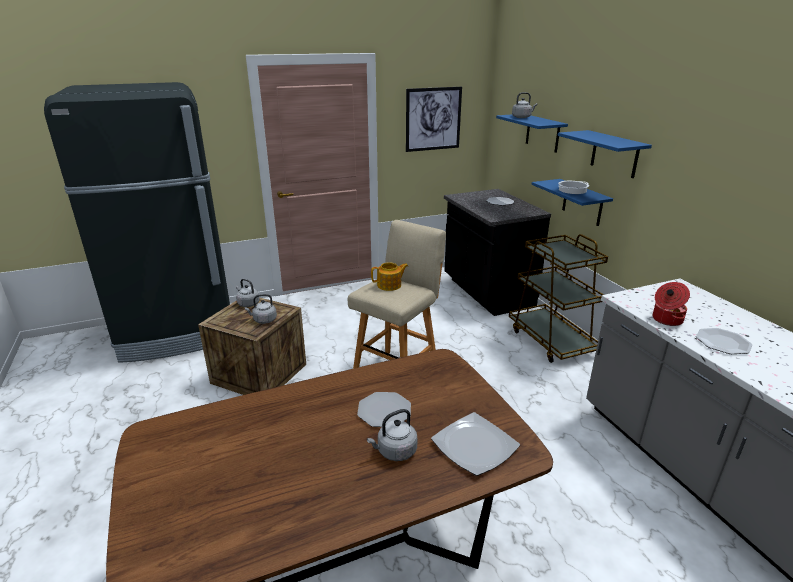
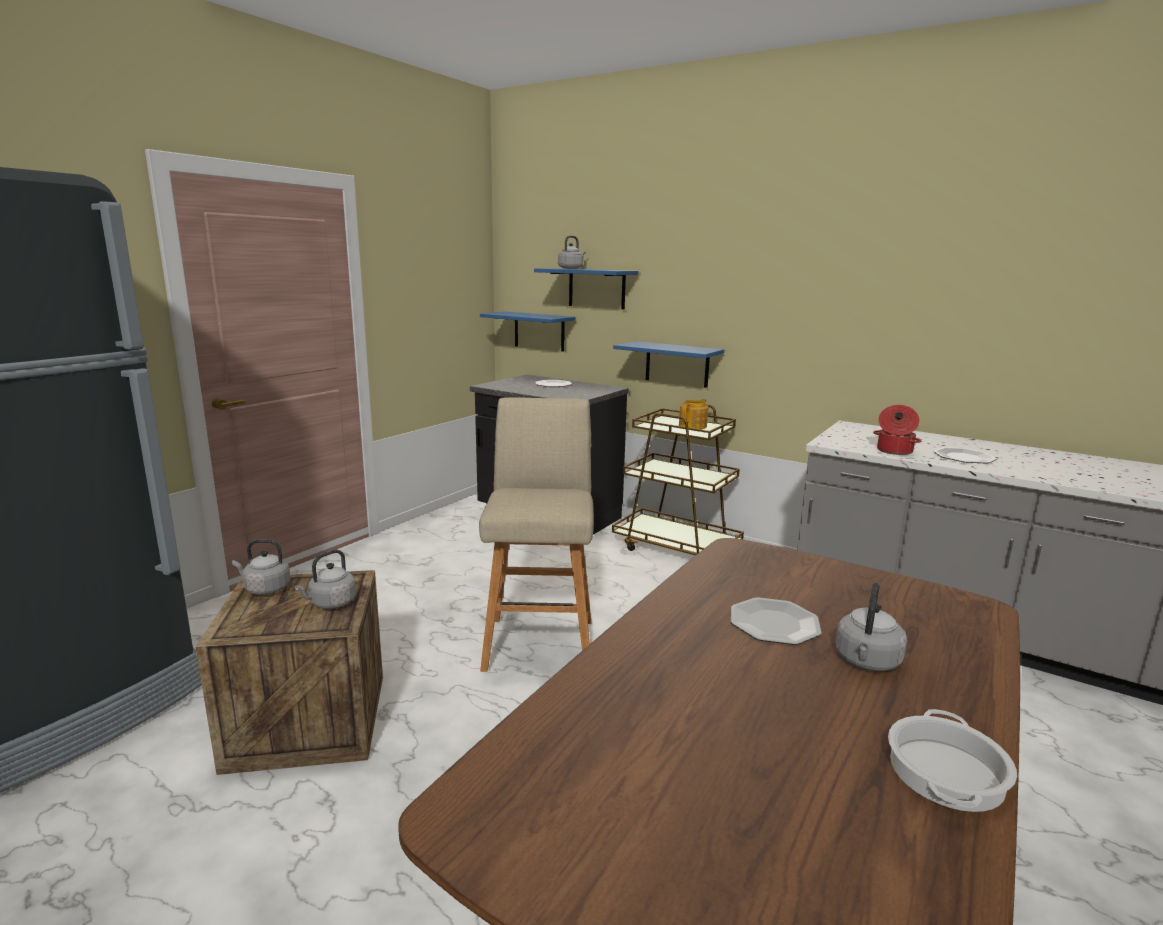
camera: 35 degrees left, 10 degrees down
teapot [371,262,408,291] -> teapot moved to [679,399,708,429]
picture [406,87,462,152] -> none
plate [431,412,520,476] -> none
blue shelf [557,130,652,178] -> blue shelf moved to [480,312,576,352]
cooking pot [558,181,589,194] -> cooking pot moved to [888,709,1017,812]

